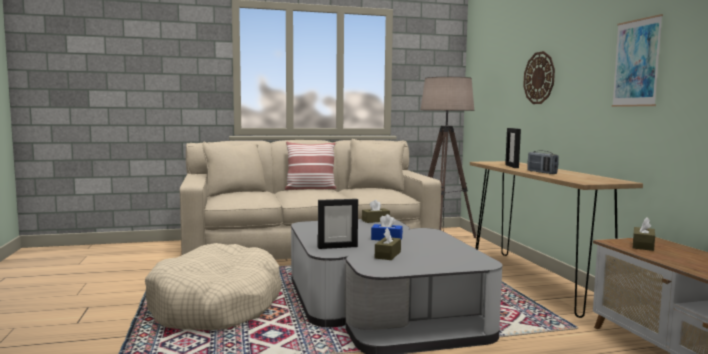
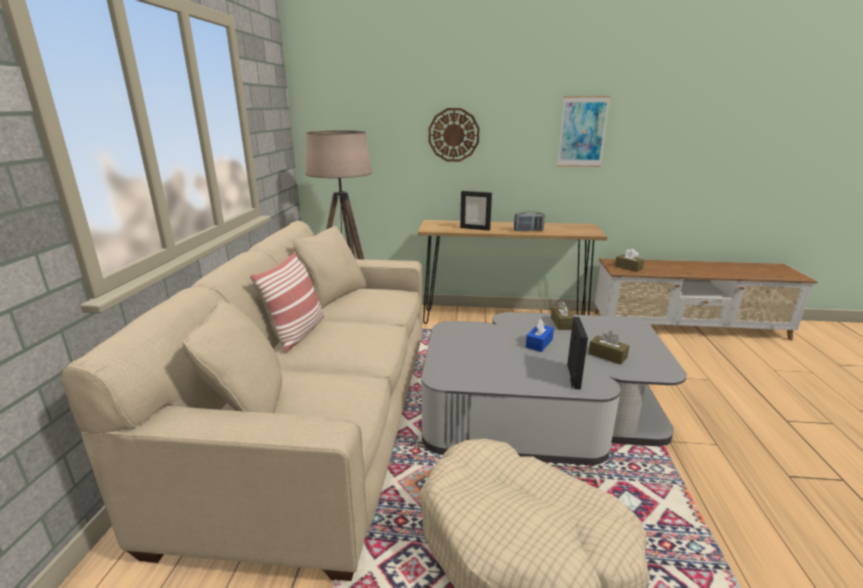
camera: 70 degrees left, 15 degrees up
brown tissue box [362,200,390,223] -> brown tissue box moved to [551,301,574,330]

